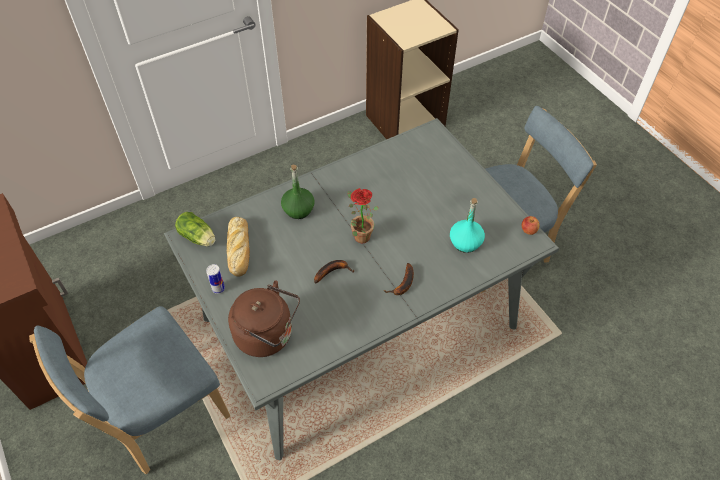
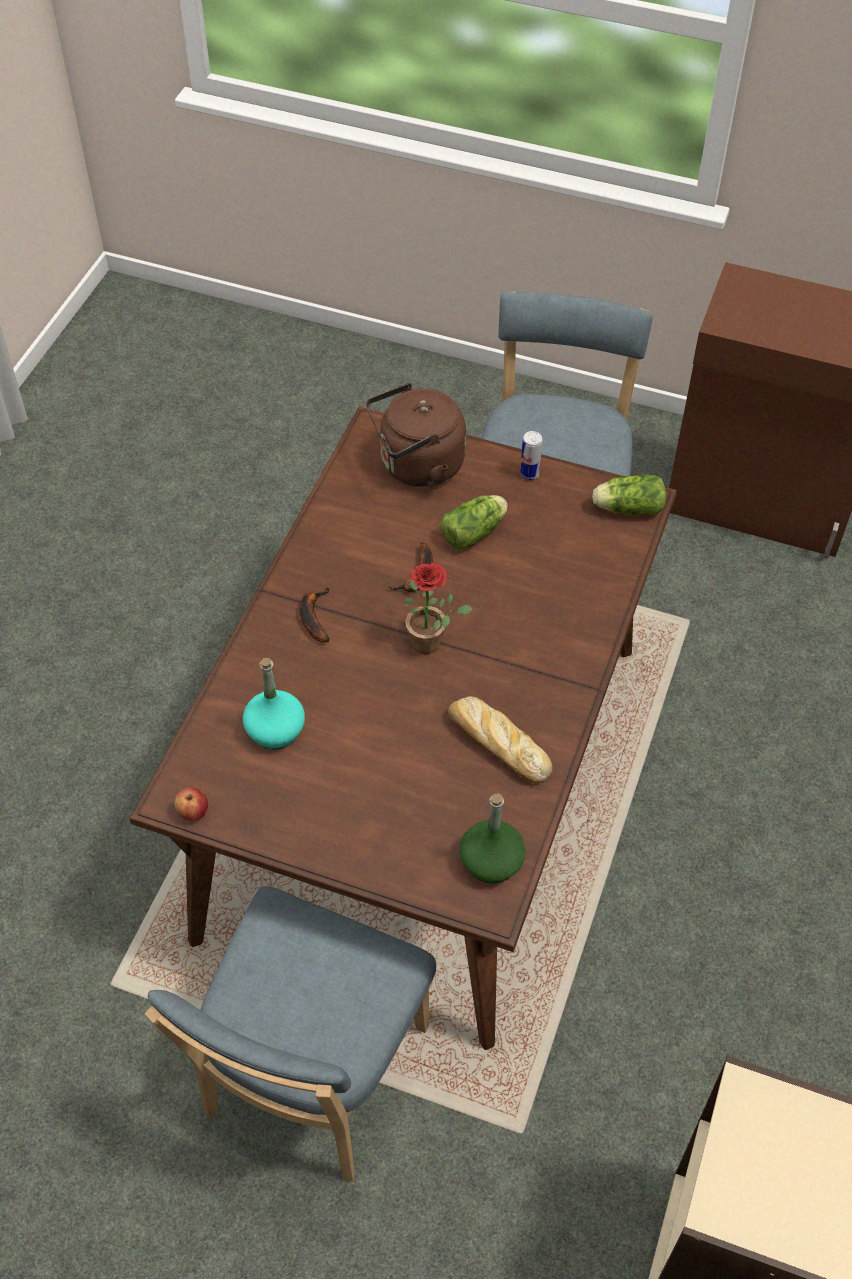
camera: 140 degrees right, 0 degrees up
grey dining table [164,118,559,460] -> brown dining table [129,406,677,1050]
bread [227,217,250,276] -> bread moved to [448,696,553,783]
green bottle [281,165,315,219] -> green bottle moved to [459,793,526,884]
none -> lettuce [440,495,508,549]

